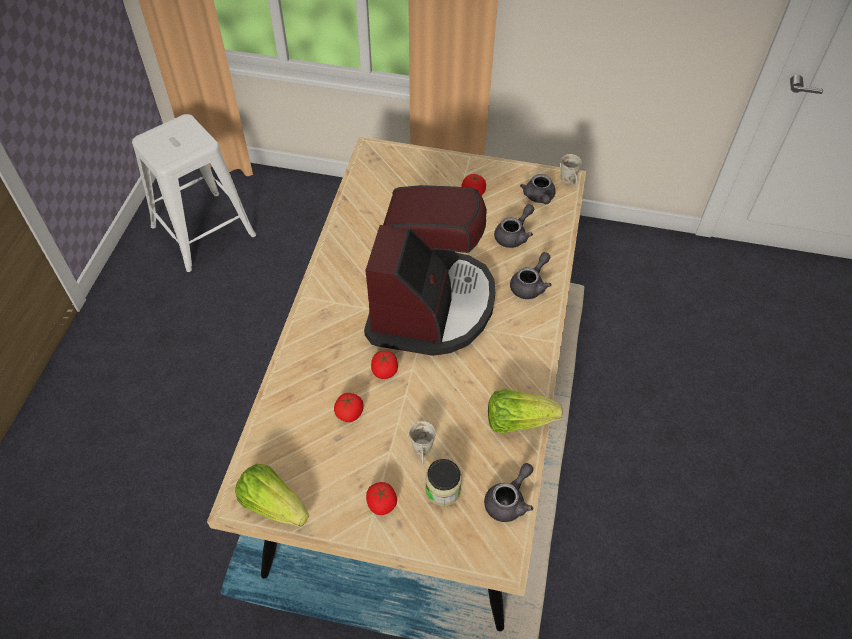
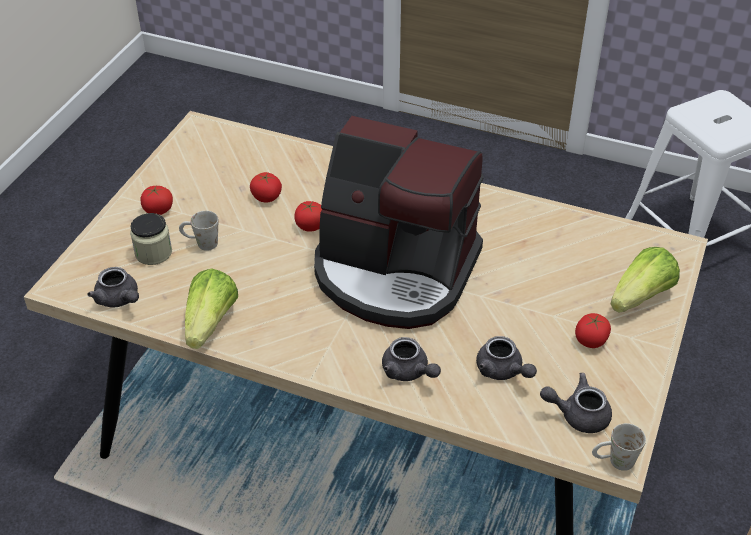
camera: 100 degrees right, 10 degrees down
lettuce [235,464,309,527] -> lettuce moved to [610,247,680,313]

